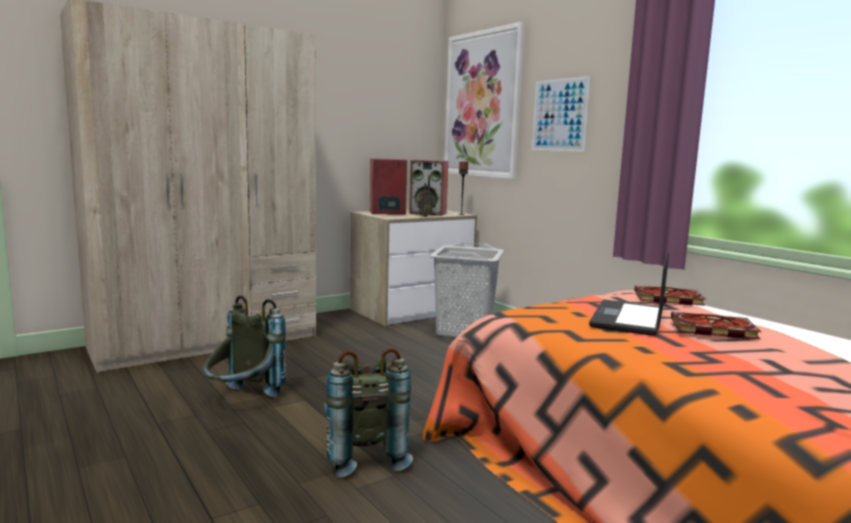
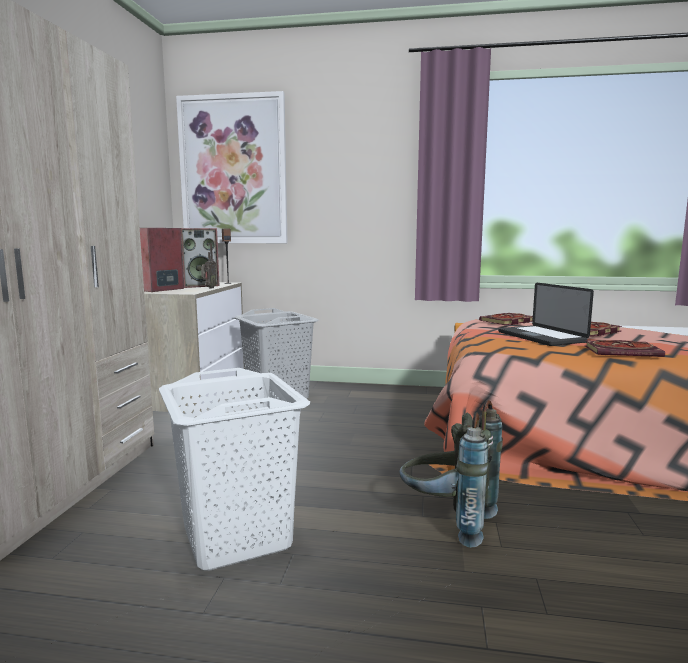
camera: 45 degrees left, 0 degrees up
grey backpack [203,295,286,397] -> white laundry basket [159,368,310,570]
picture [532,76,591,152] -> none
none -> book [584,340,665,357]

